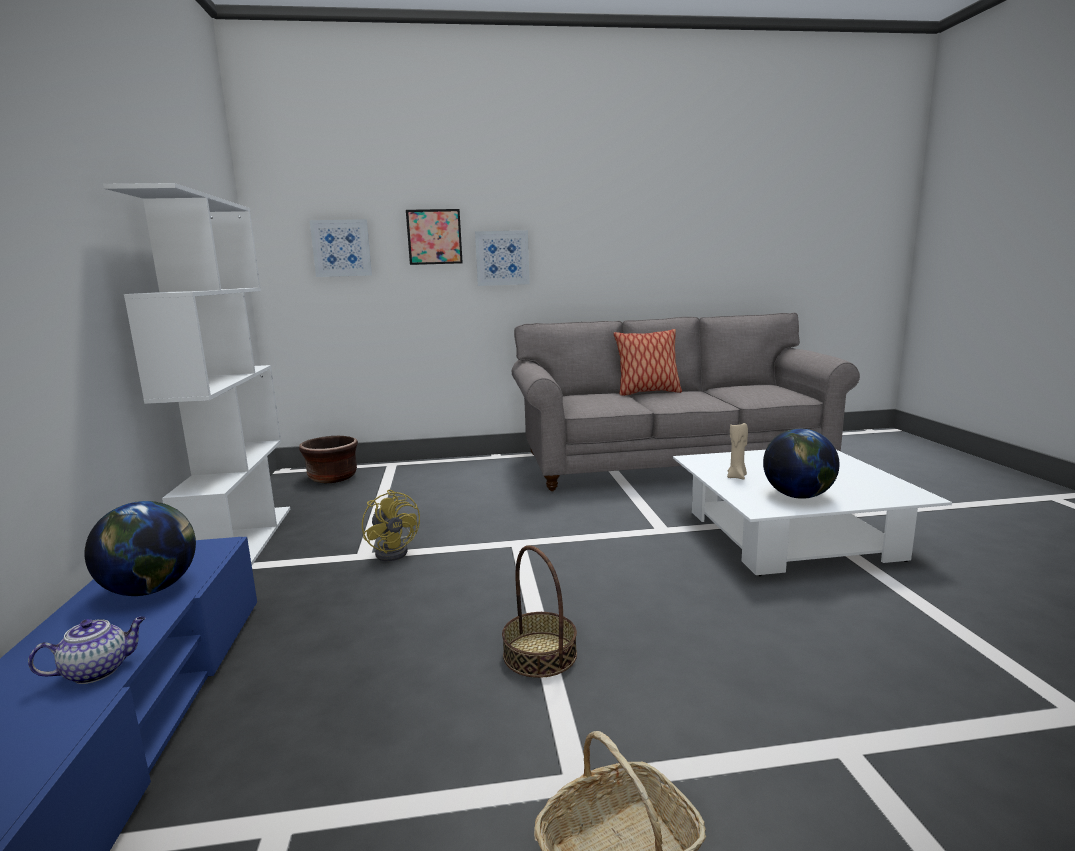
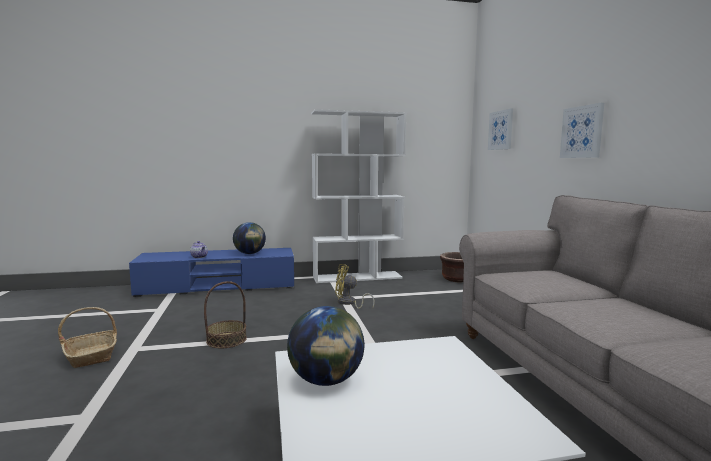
camera: 85 degrees right, 5 degrees down
yellow fan [362,489,420,561] -> yellow fan turned 45 degrees clockwise [335,264,375,309]
picture [406,209,463,265] -> none
pillow [614,329,682,396] -> none
beige candle [727,423,748,479] -> none

